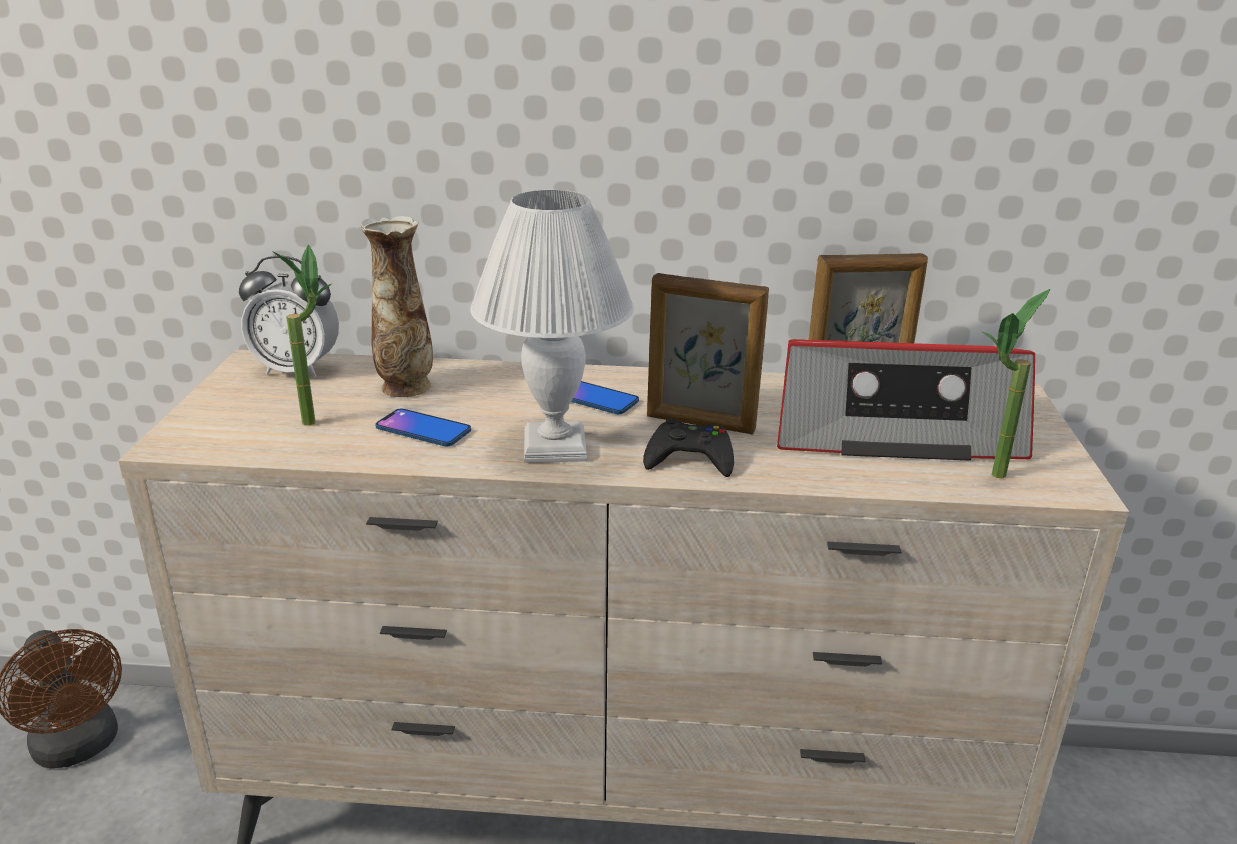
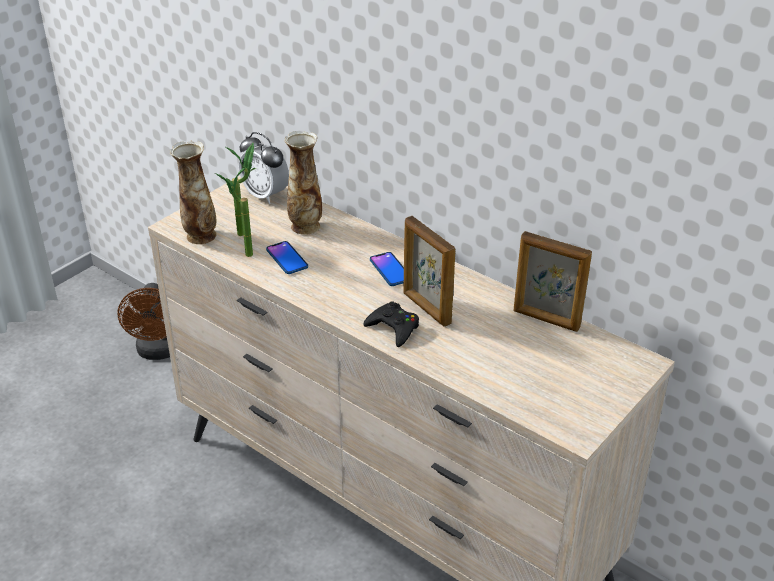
camera: 35 degrees right, 10 degrees up
white table lamp [470,190,634,463] -> none
radio [777,339,1035,460] -> none
potted plant [982,289,1051,478] -> potted plant moved to [215,167,253,257]
none -> vase [170,141,216,244]

